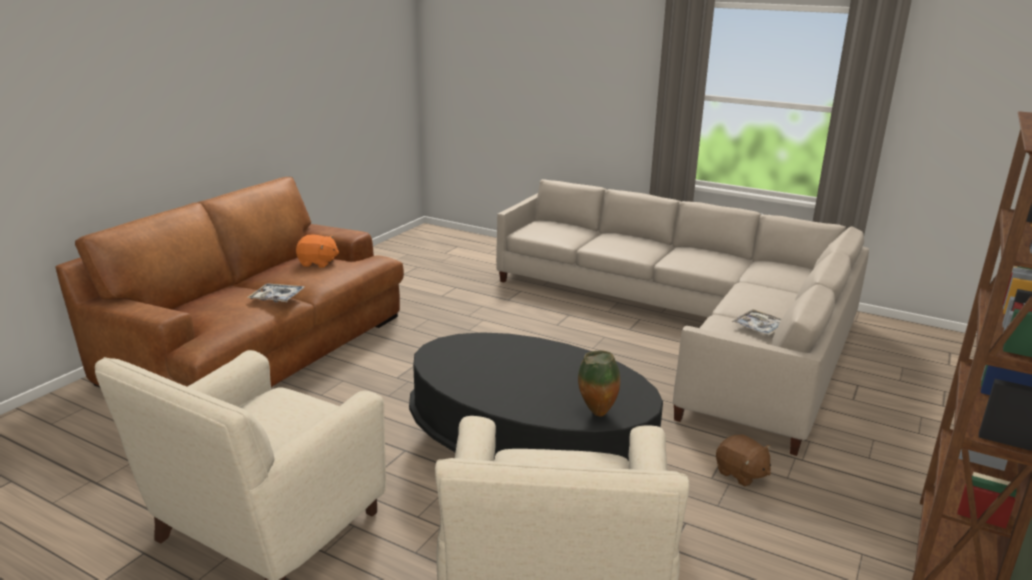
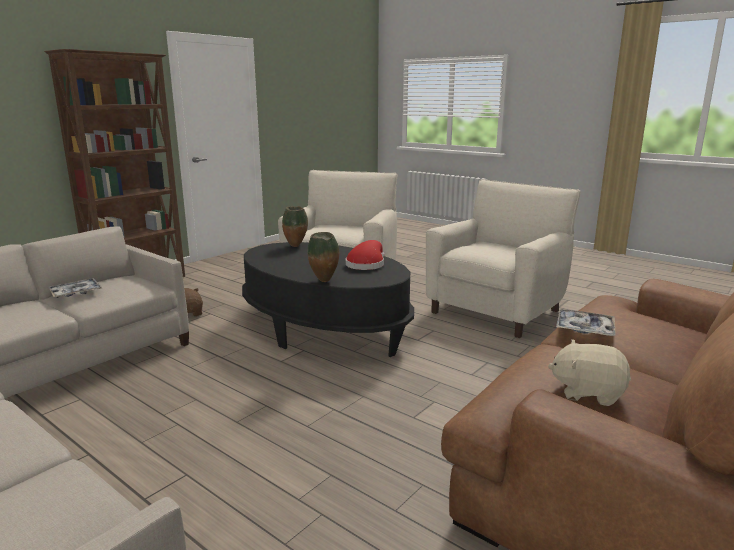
camera: 170 degrees left, 5 degrees down
orange plush toy [296,235,339,268] -> beige plush toy [548,339,631,406]
none -> vase [307,232,339,282]
none -> red hat [346,240,385,270]

